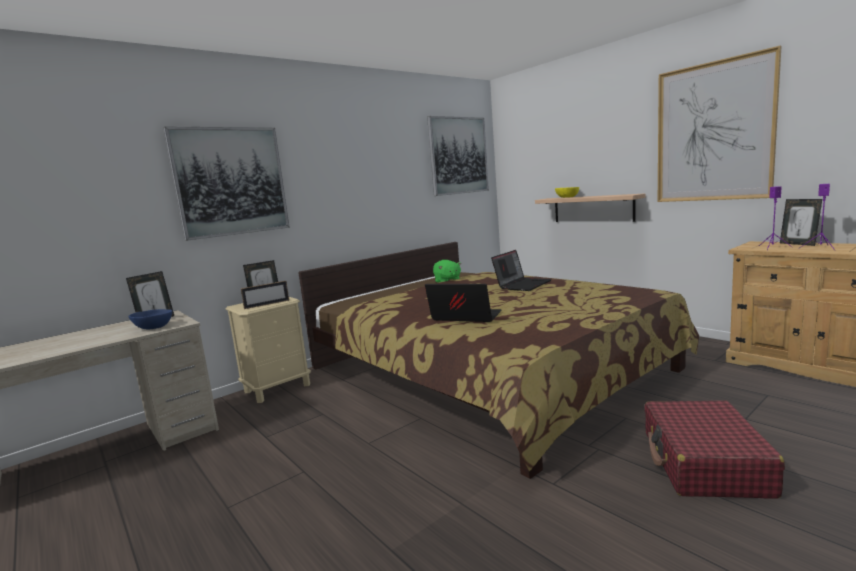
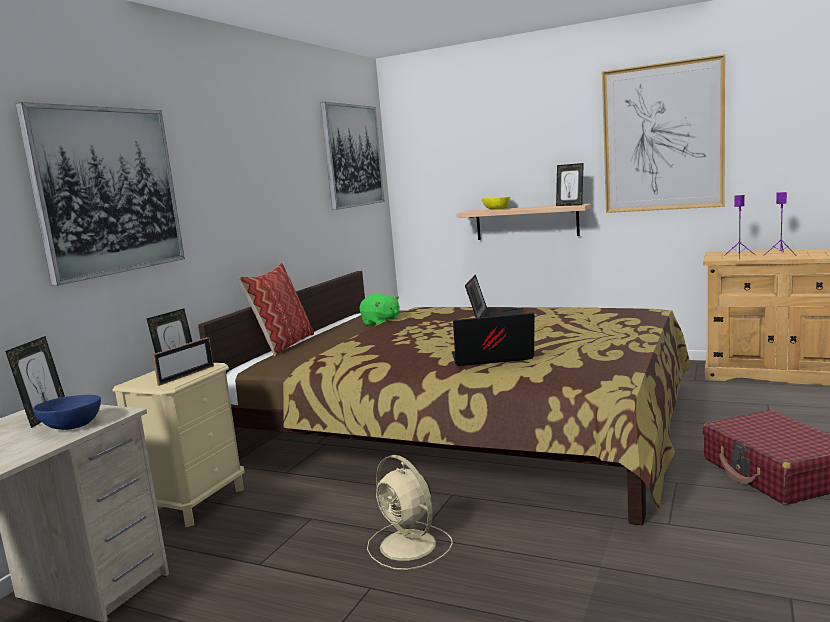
camera: 25 degrees left, 0 degrees up
picture frame [780,199,822,246] -> picture frame moved to [556,163,584,206]
none -> pillow [238,263,314,356]
none -> beige fan [367,455,453,570]

